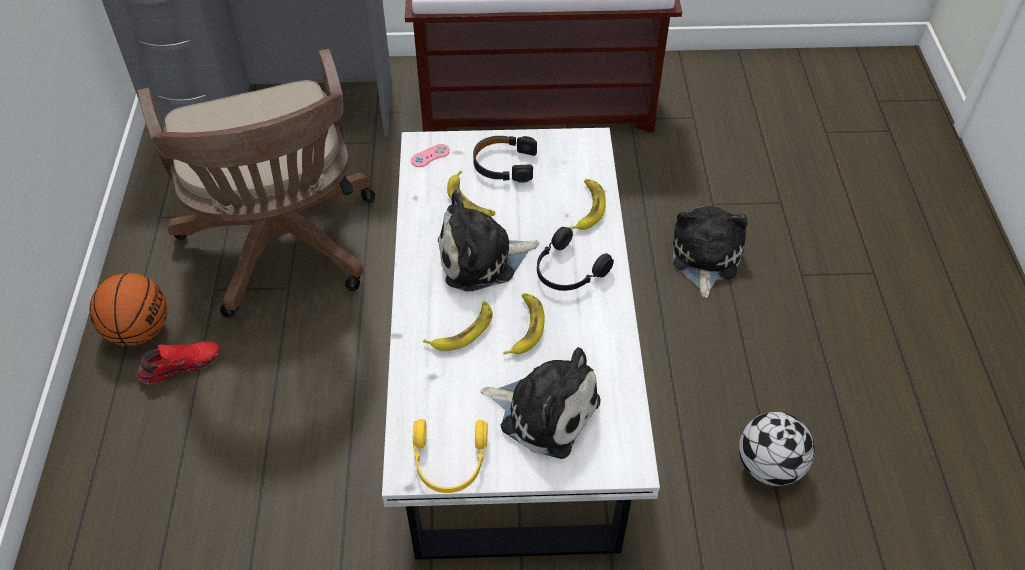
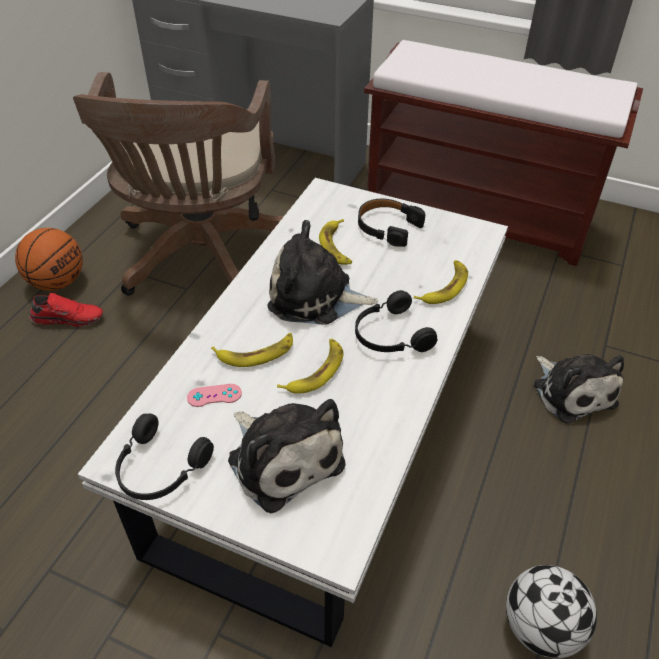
camera: 25 degrees right, 5 degrees down
pink game controller [411,144,450,167] -> pink game controller moved to [187,384,242,407]
yellow headphones [413,419,487,493] -> black headphones [115,413,214,500]
plush toy [673,206,748,298] -> plush toy turned 120 degrees clockwise [534,354,624,424]

